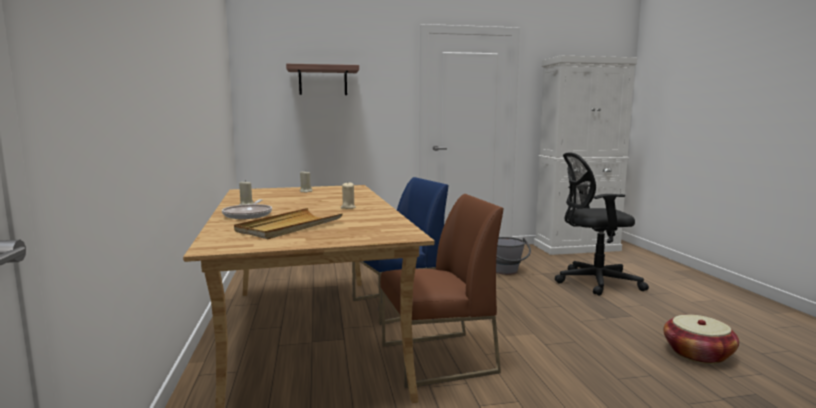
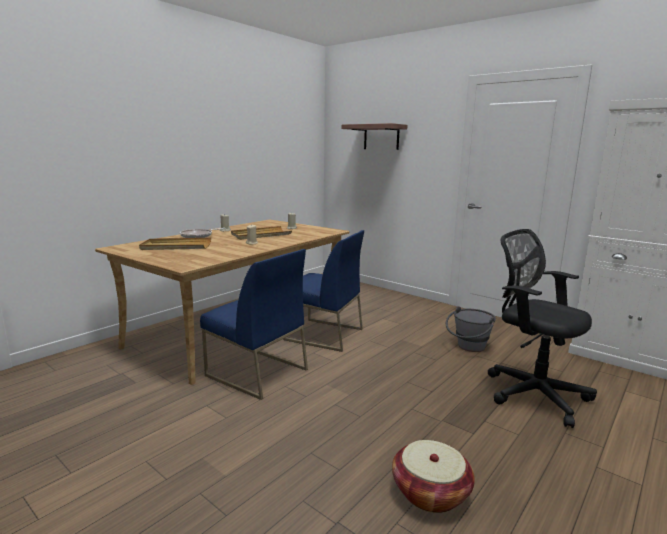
camera: 50 degrees right, 5 degrees up
brown chair [380,194,503,388] -> blue chair [200,249,308,400]
none -> beige tray [231,226,292,240]

